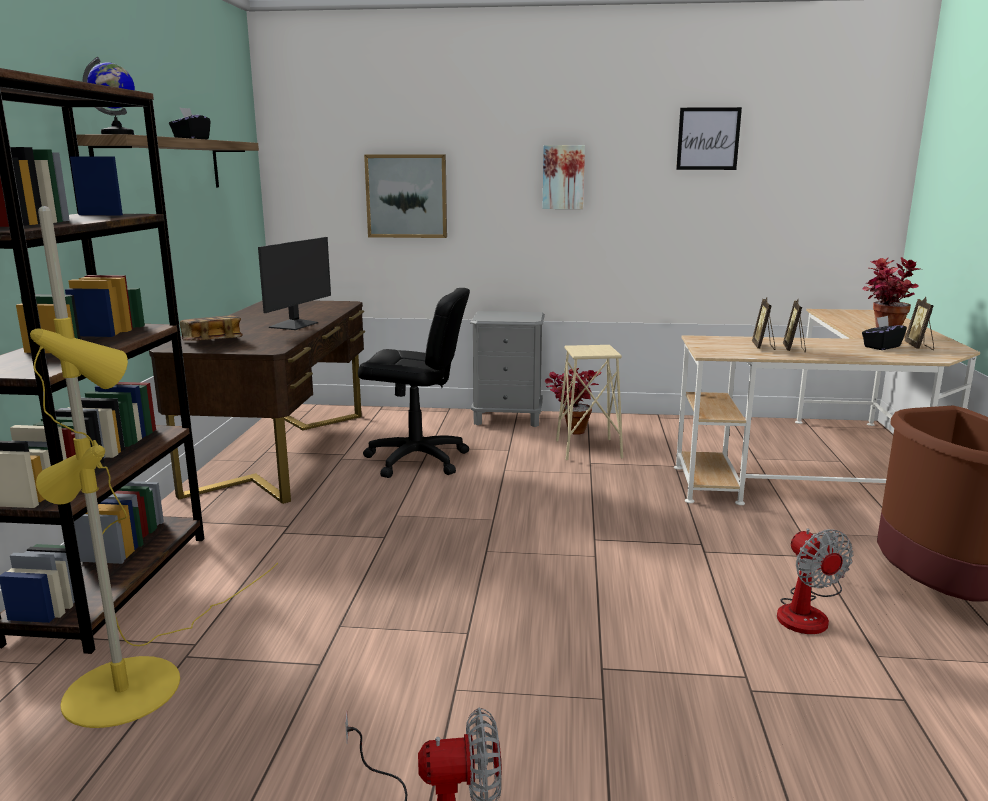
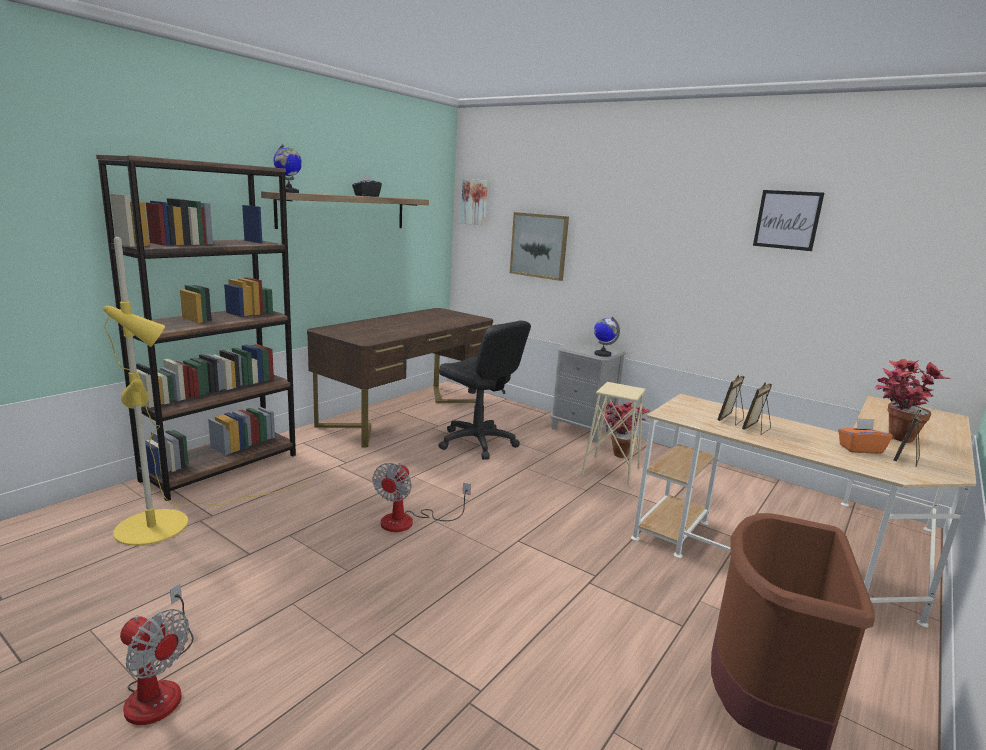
camera: 30 degrees right, 0 degrees up
book [180,315,243,341] -> none
monitor [258,237,331,330] -> none
picture [543,145,585,209] -> picture moved to [461,179,488,226]
fan [777,528,853,634] -> fan moved to [373,463,471,532]
black tissue box [862,316,907,350] -> orange tissue box [838,418,893,454]
none -> globe [594,317,620,357]

